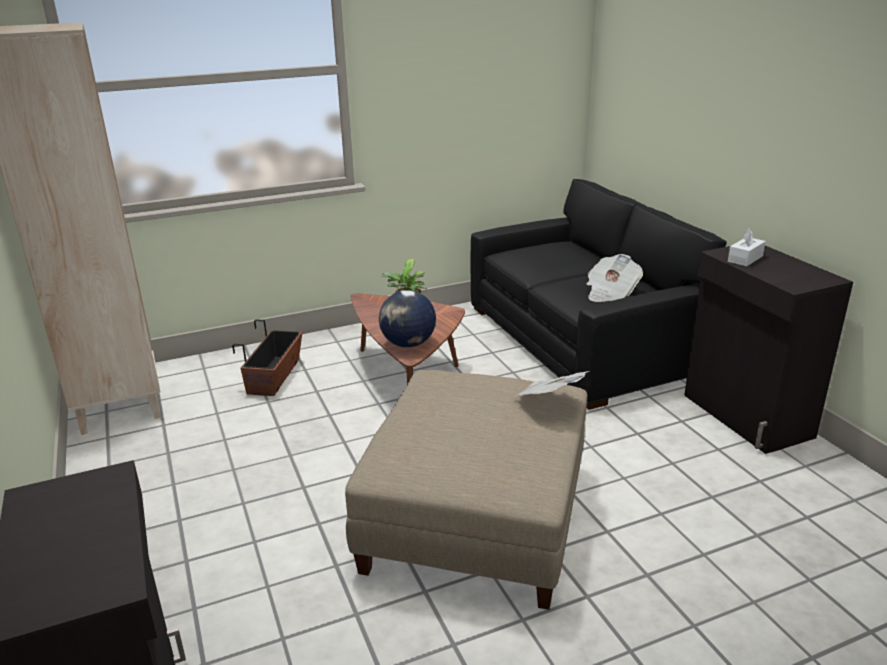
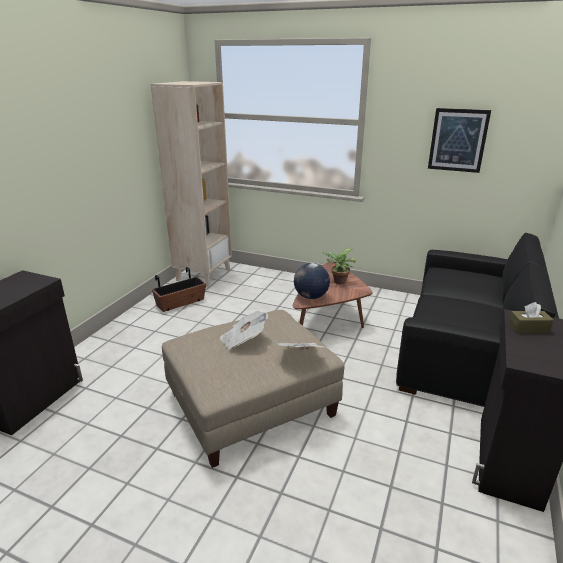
camera: 45 degrees right, 0 degrees up
planter [232,319,302,396] -> planter moved to [152,267,206,312]
newspaper [587,254,643,302] -> newspaper moved to [220,311,269,349]
white tissue box [728,228,766,266] -> brown tissue box [509,302,554,333]
none -> picture [428,108,491,173]

